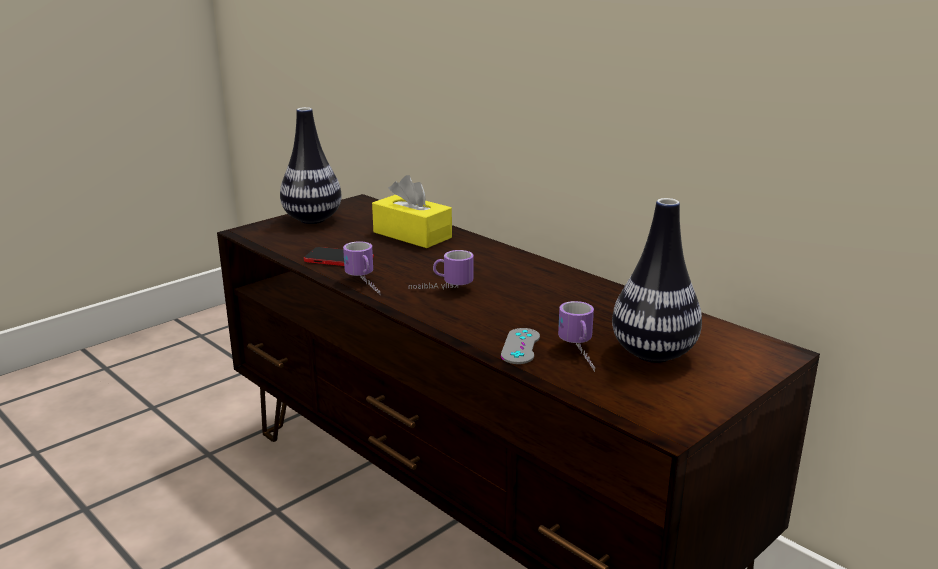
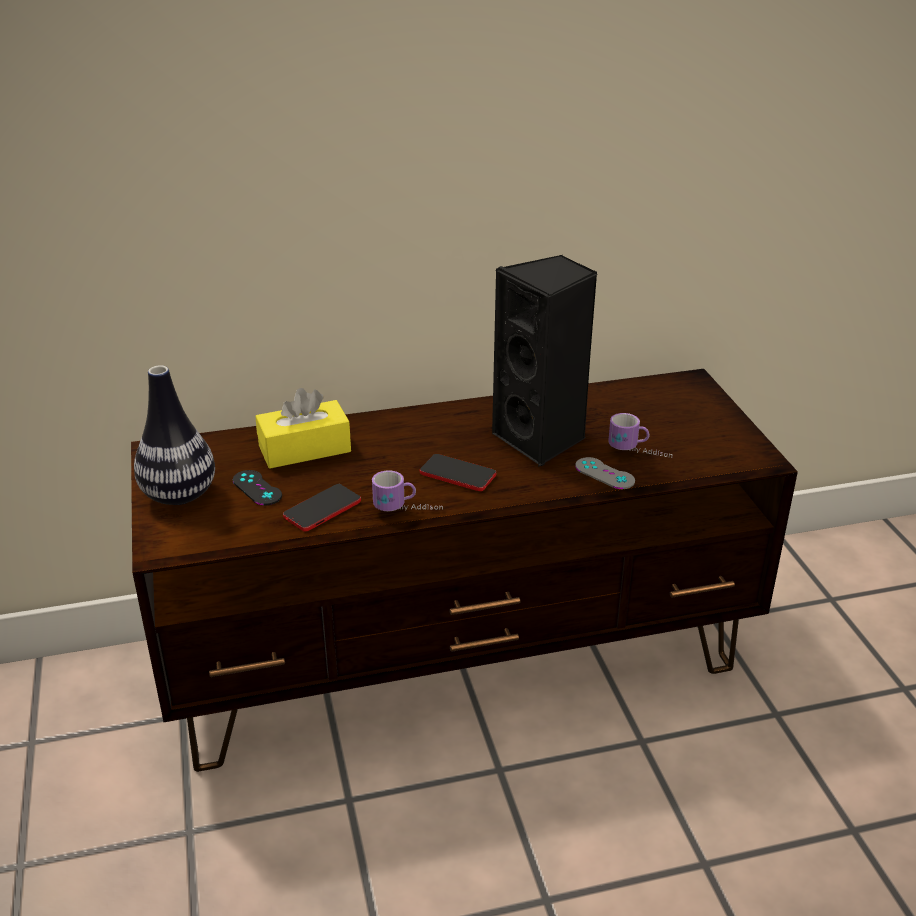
camera: 60 degrees left, 10 degrees up
mug [409,250,474,290] -> phone [420,454,496,491]
vase [612,198,702,363] -> none
none -> black game controller [233,470,282,505]
none -> black speaker [492,255,597,467]

